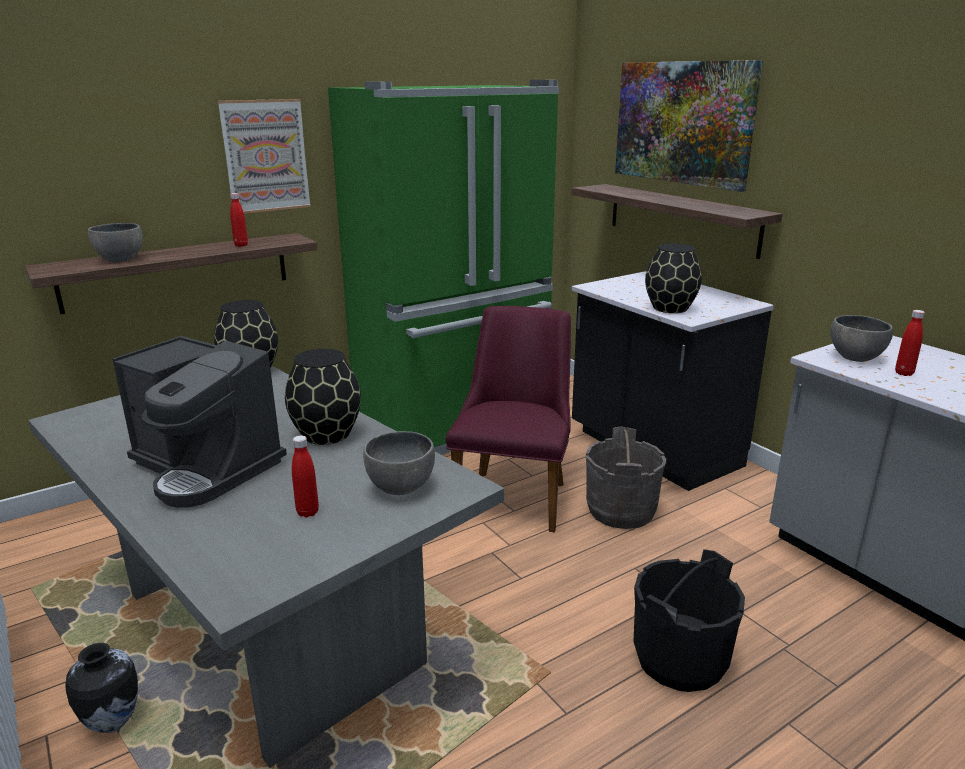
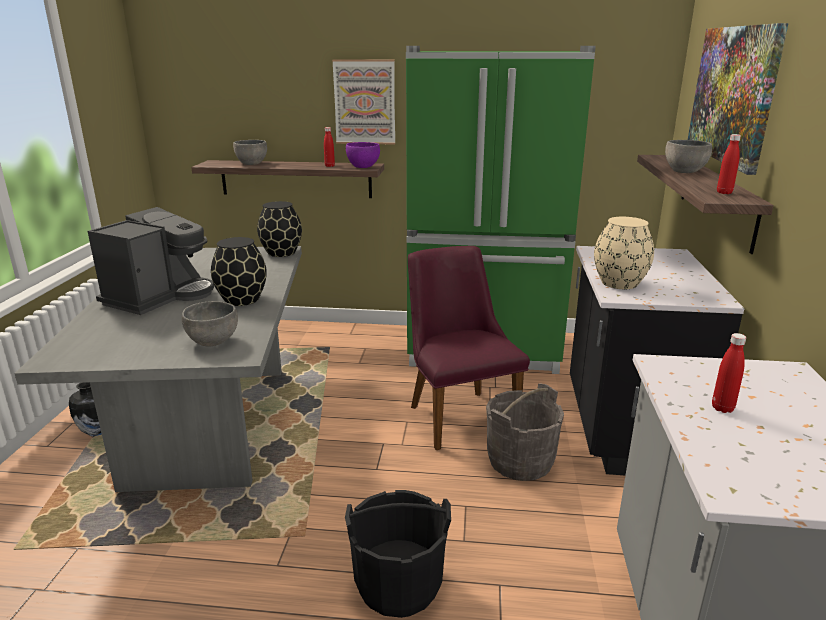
camera: 40 degrees right, 0 degrees up
coffee machine [113,336,287,508] -> coffee machine turned 135 degrees counterclockwise [87,207,214,315]
red bottle [292,435,319,517] -> red bottle moved to [717,134,741,194]
purple chair [446,306,571,532] -> purple chair turned 75 degrees counterclockwise [408,246,530,450]
black vase [645,244,702,313] -> beige vase [594,217,654,289]
grey bowl [831,315,893,362] -> grey bowl moved to [665,140,712,173]
none -> purple bowl [346,142,380,168]

